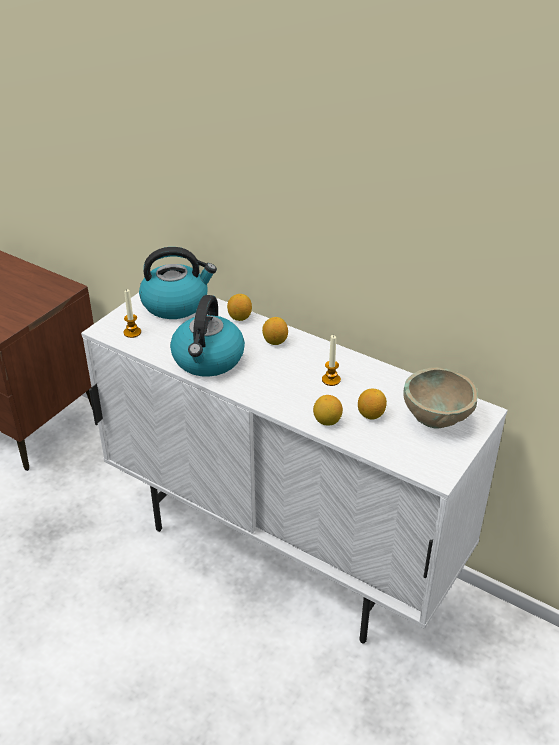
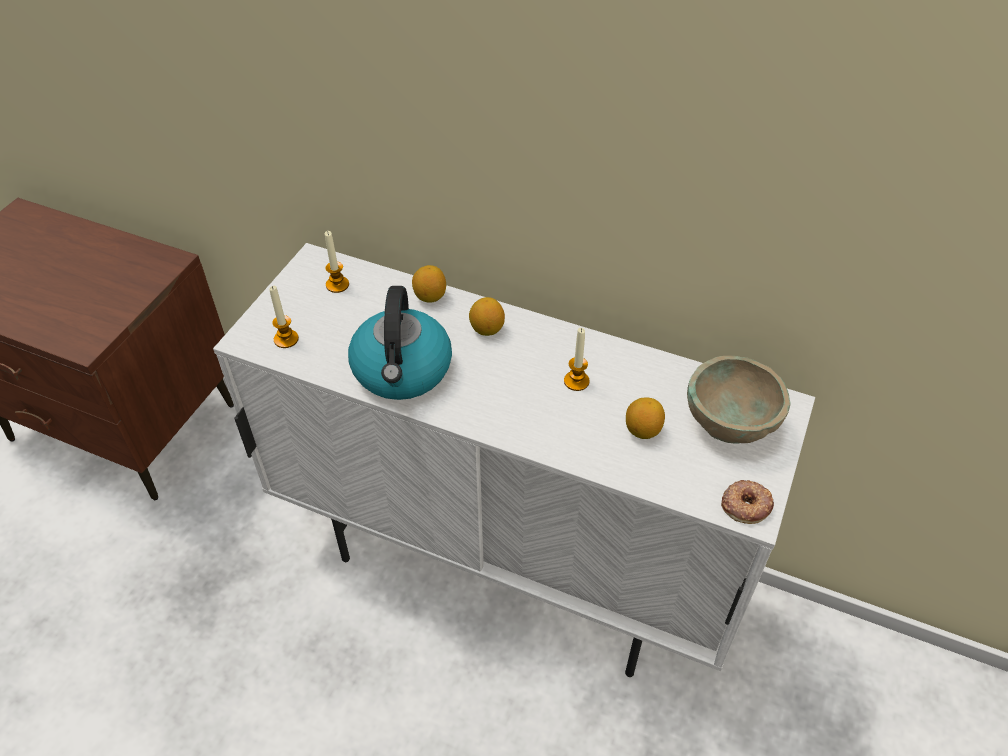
camera: 10 degrees left, 10 degrees up
kettle [139,247,217,319] -> candle [325,231,349,293]
lemon [313,395,343,426] -> none
none -> donut [721,480,774,524]

